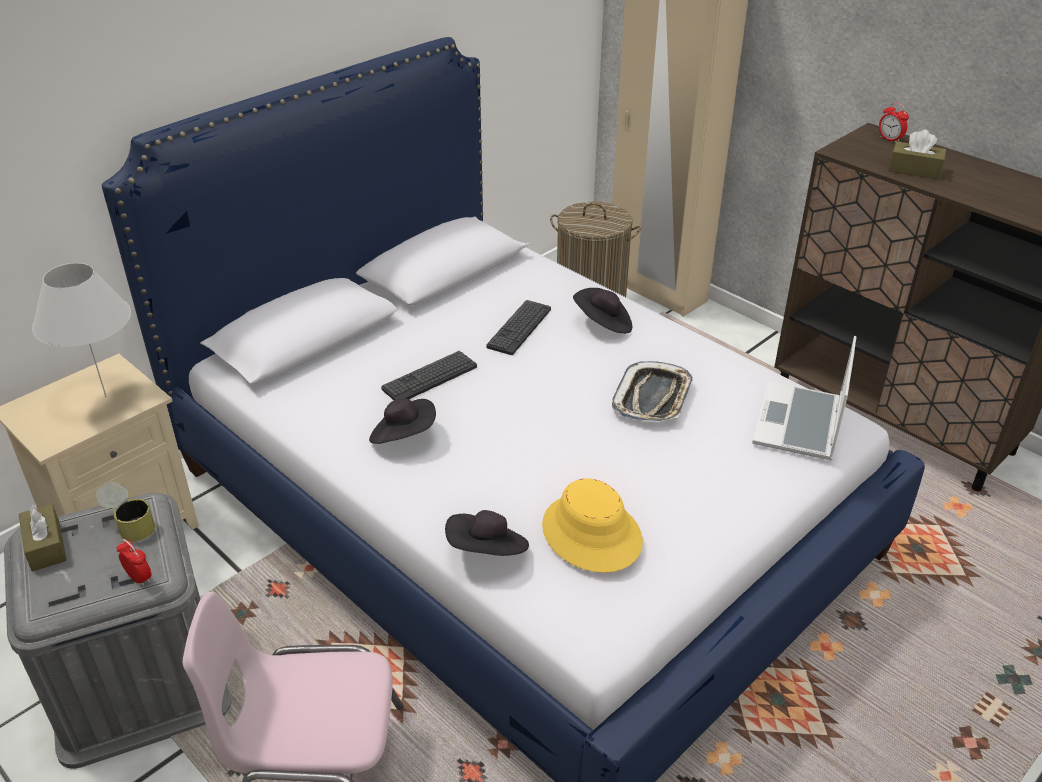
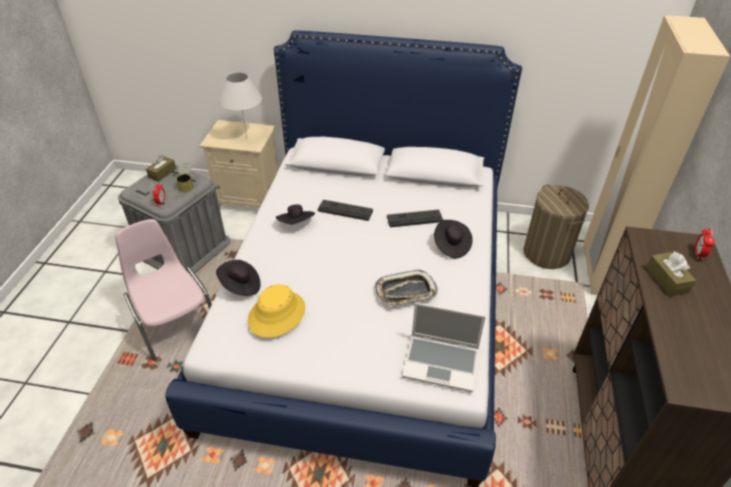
camera: 55 degrees right, 5 degrees up
laptop [752,336,856,460] -> laptop turned 150 degrees counterclockwise [402,303,486,392]

